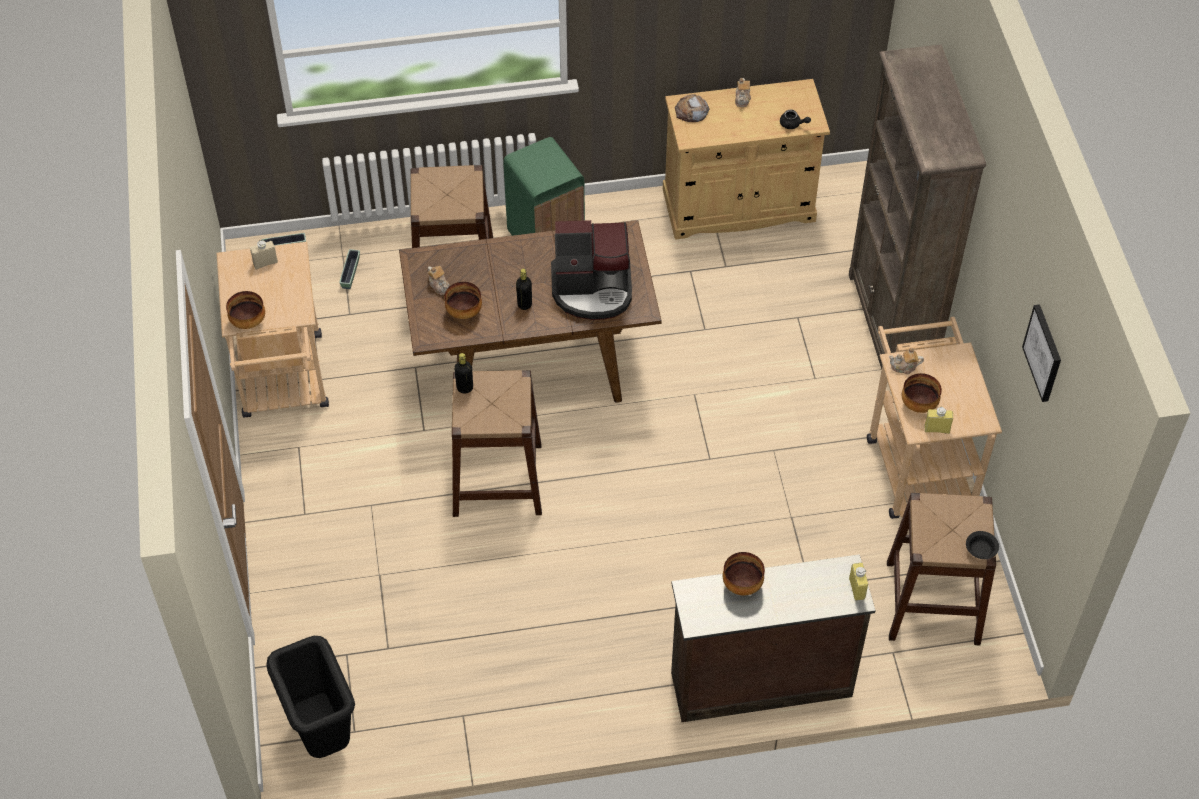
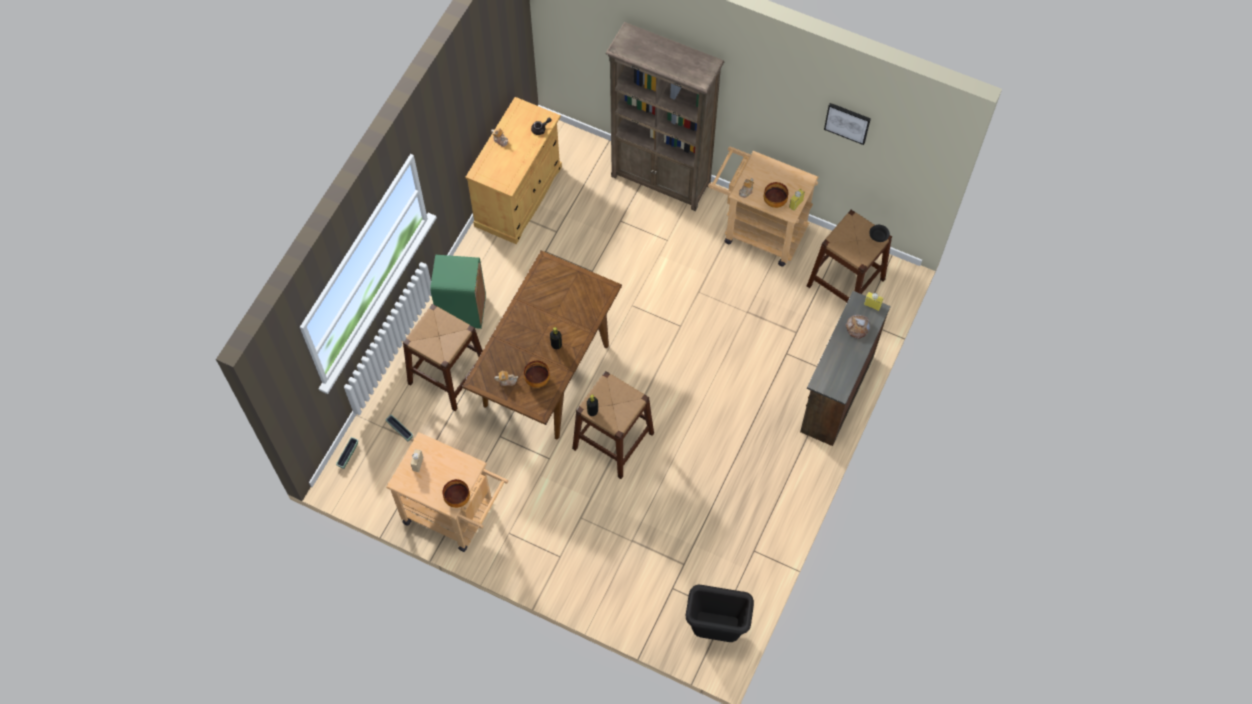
camera: 55 degrees left, 10 degrees up
coffee machine [551,220,632,320] -> none
bread [675,94,710,122] -> bread moved to [845,314,870,339]
bowl [723,552,765,595] -> none

